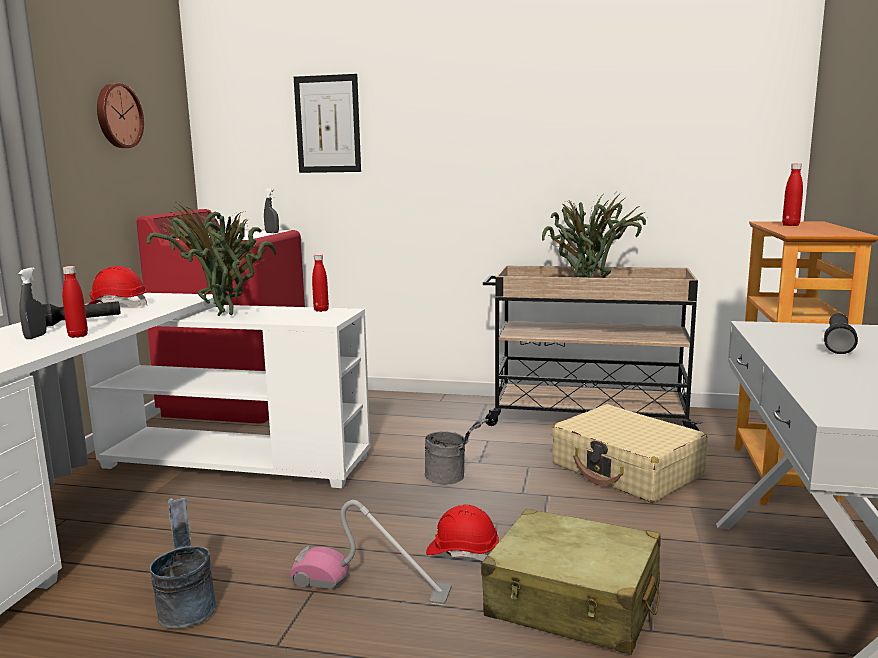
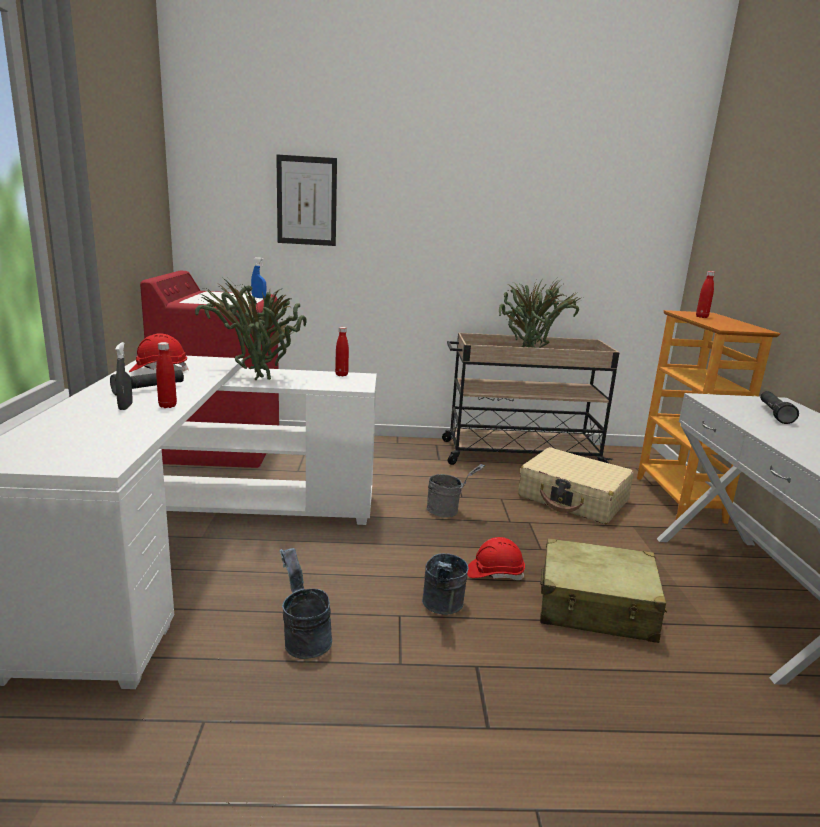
camera: 15 degrees left, 5 degrees up
wall clock [97,83,144,148] -> none
grey spray bottle [264,188,279,233] -> blue spray bottle [251,257,266,298]
vacuum cleaner [290,500,452,605] -> grey bucket [422,553,469,615]

